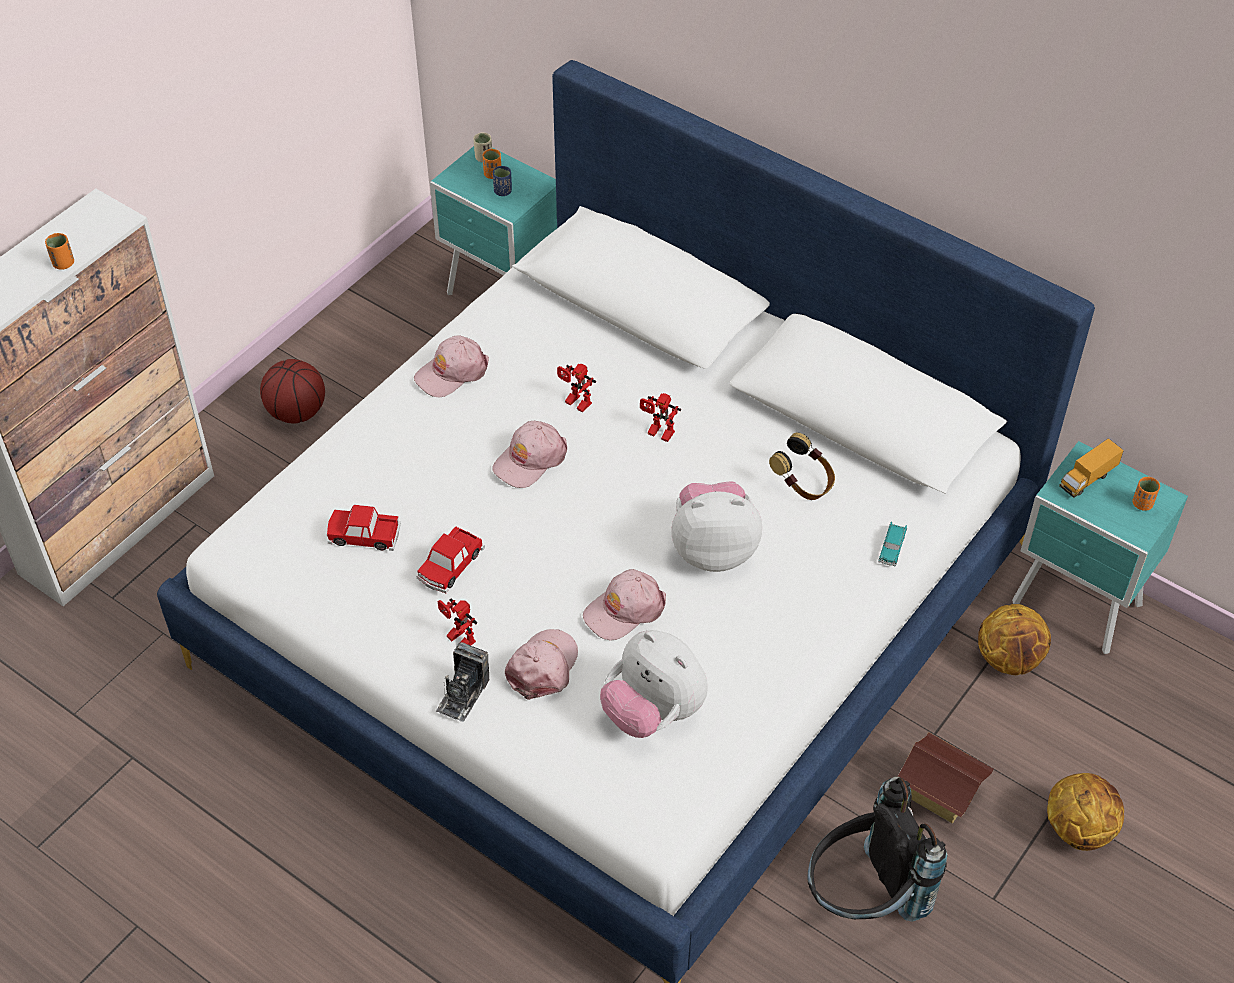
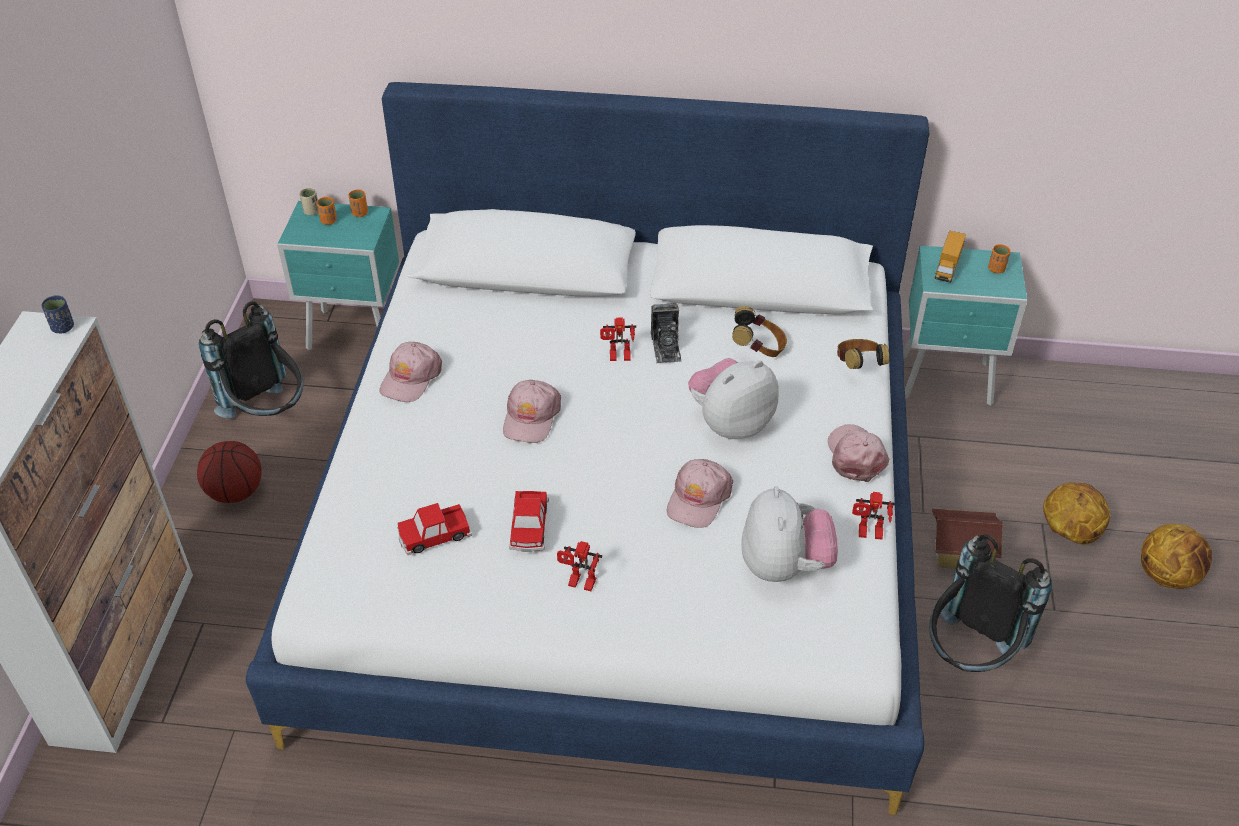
camera: 30 degrees left, 5 degrees down
orange cup [45,233,74,270] -> orange cup moved to [348,189,368,217]
camera [436,642,489,722] -> camera moved to [651,303,681,363]
blue cup [493,166,512,196] -> blue cup moved to [42,296,74,333]
pink cap [505,629,578,700] -> pink cap moved to [828,424,889,482]
toy robot [557,363,596,412] -> toy robot moved to [852,492,895,539]
plush toy [600,630,708,738] -> plush toy turned 105 degrees counterclockwise [741,486,838,582]
toy car [879,521,907,567] -> headphones [837,339,889,369]
basketball [978,604,1051,675] -> basketball moved to [1141,524,1212,589]
none -> black backpack [199,301,304,418]

